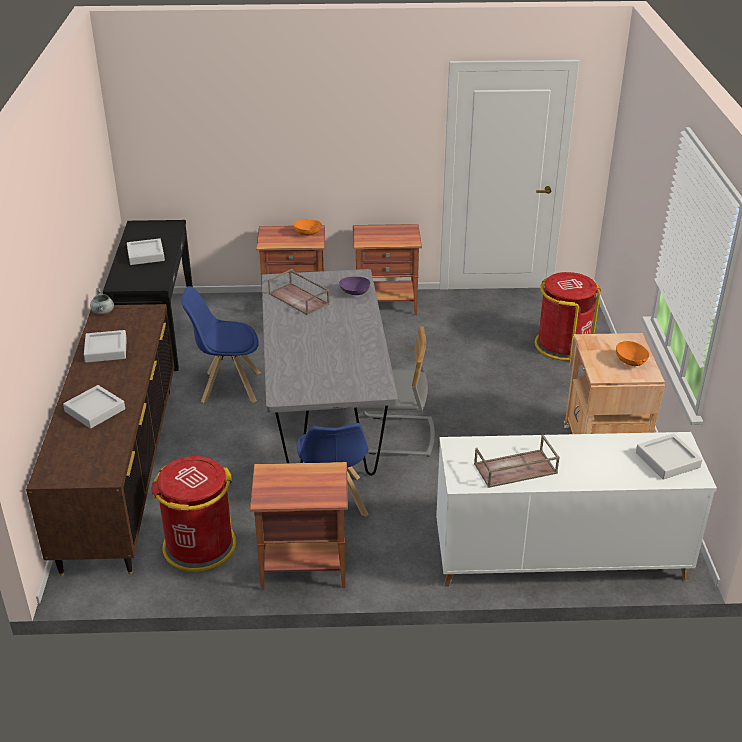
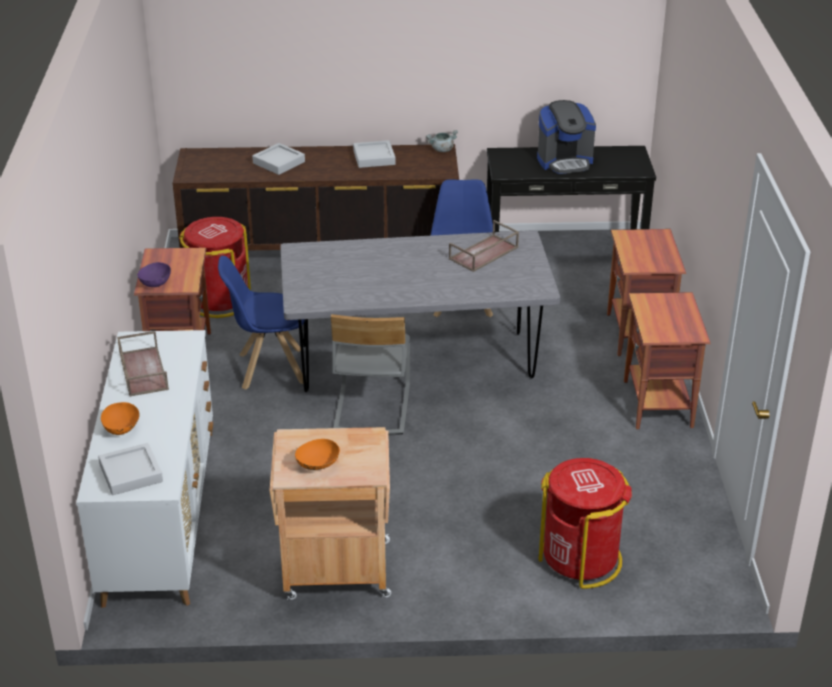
camera: 90 degrees right, 0 degrees up
grey tray [127,238,165,265] -> coffee machine [537,100,596,174]
orange bowl [293,220,322,236] -> orange bowl moved to [101,402,140,435]
purple bowl [339,277,370,295] -> purple bowl moved to [137,262,171,287]

